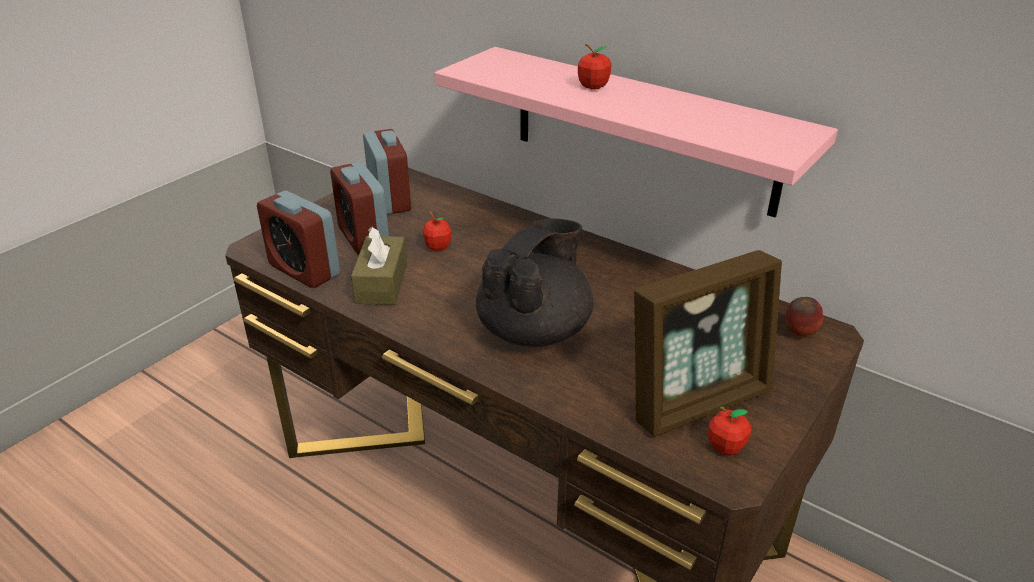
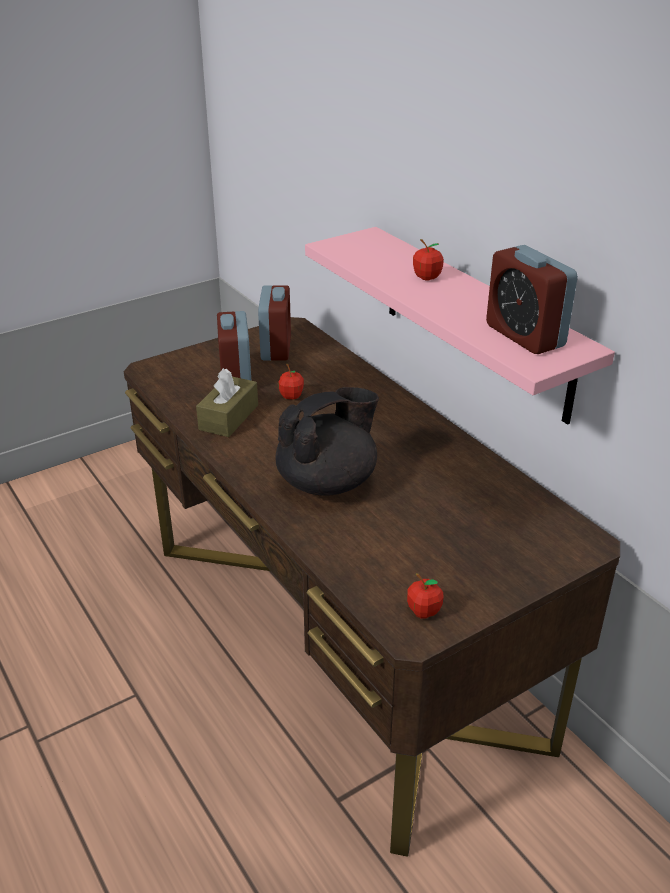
camera: 20 degrees right, 0 degrees up
alarm clock [257,191,340,288] -> alarm clock moved to [486,245,578,354]
picture frame [634,250,782,437] -> none
apple [786,297,823,337] -> none

